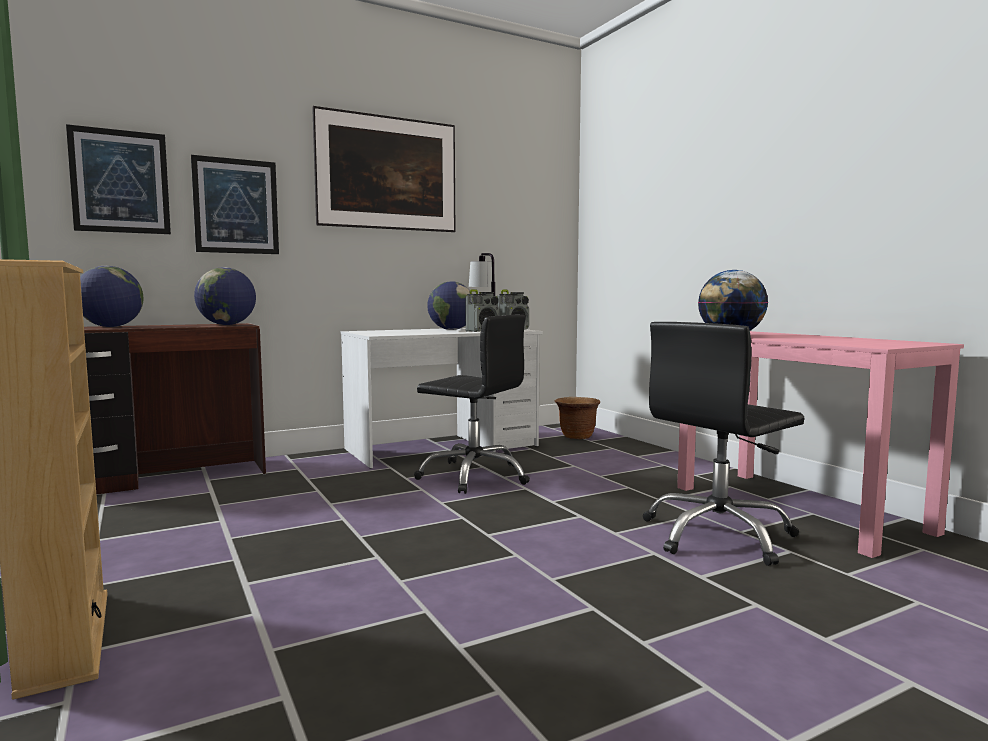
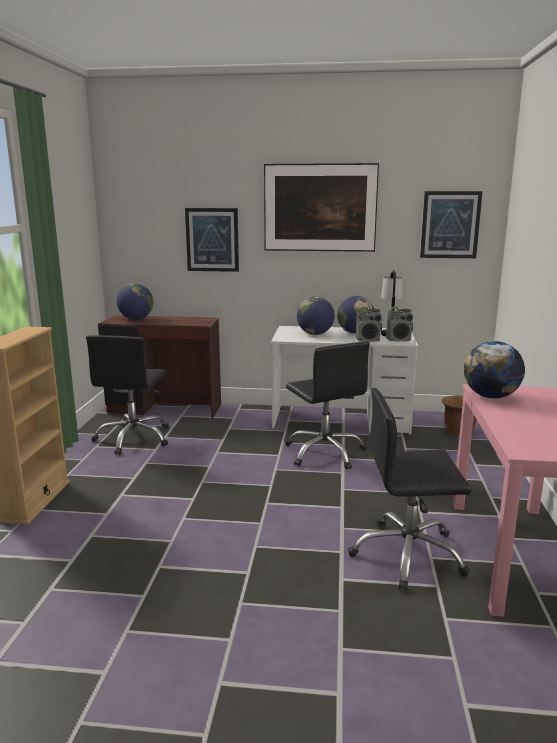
camera: 35 degrees right, 10 degrees up
picture [66,124,171,234] -> picture moved to [420,191,483,258]
globe [194,267,256,325] -> globe moved to [297,297,335,335]
none -> black office chair [86,335,169,455]

